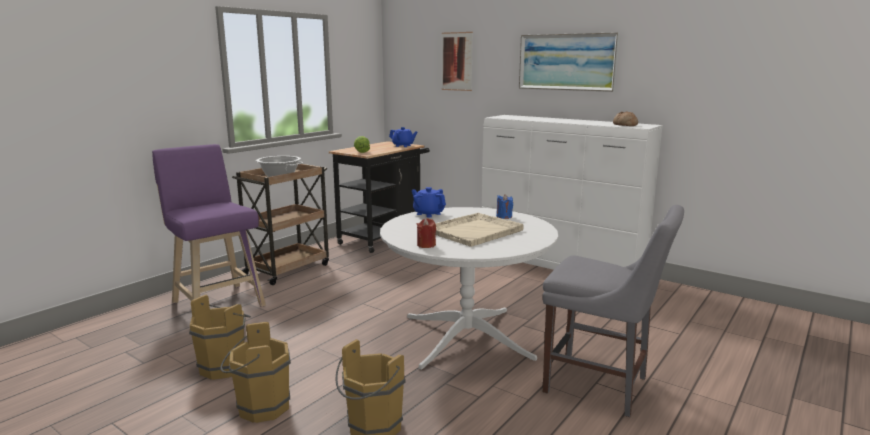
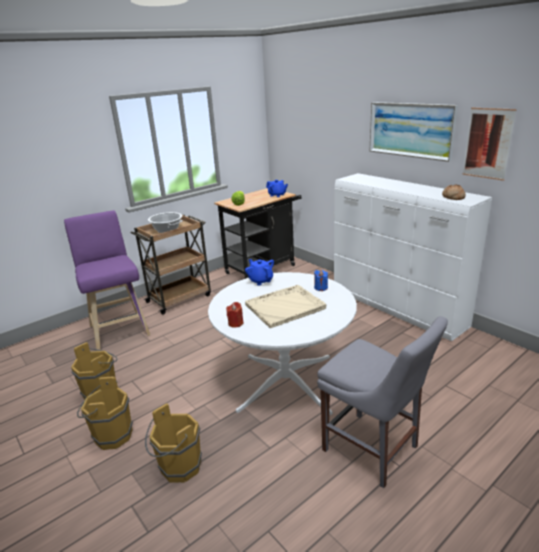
camera: 15 degrees right, 10 degrees up
picture [441,32,473,91] -> picture moved to [462,108,517,181]

